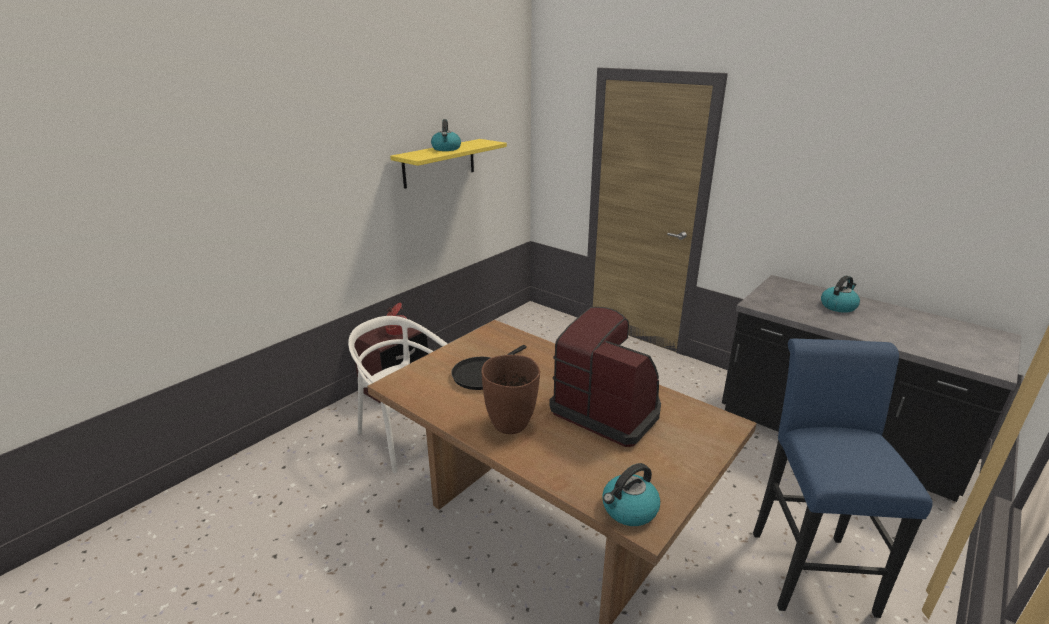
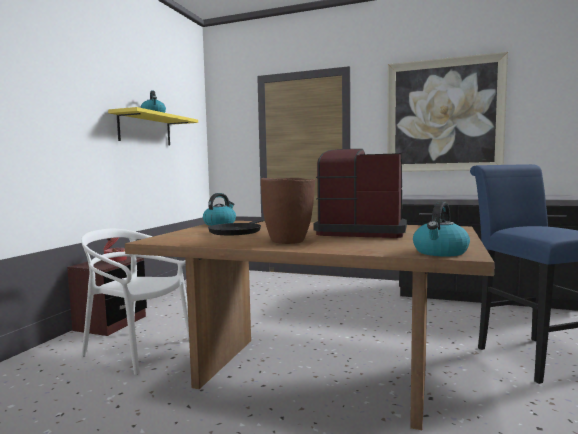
camera: 20 degrees left, 20 degrees down
kettle [821,276,860,313] -> kettle moved to [203,193,236,226]
none -> picture [387,52,508,172]

